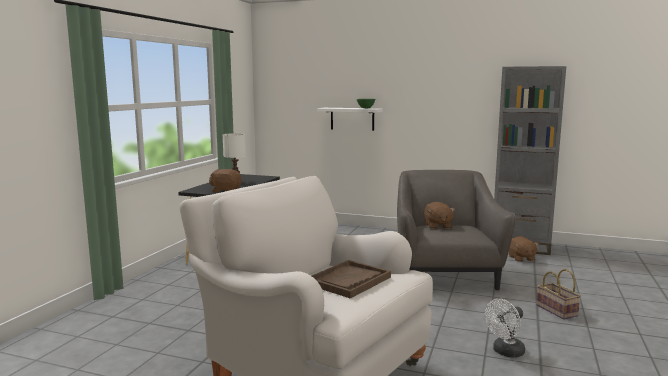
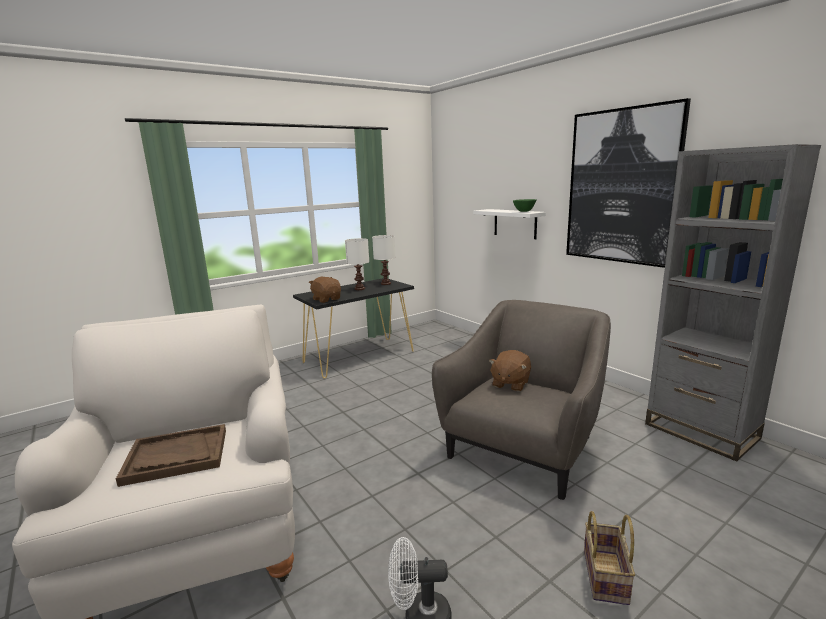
camera: 35 degrees right, 5 degrees up
brown plush toy [509,236,539,262] -> none
none -> white table lamp [372,235,396,285]
none -> picture [566,98,691,268]

